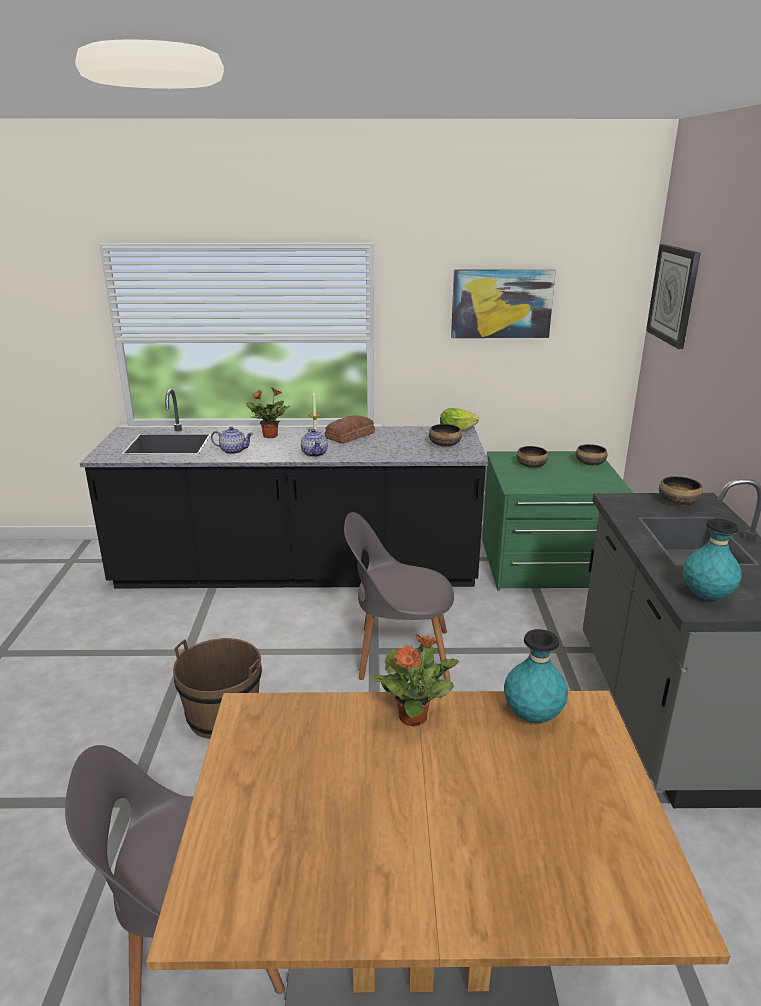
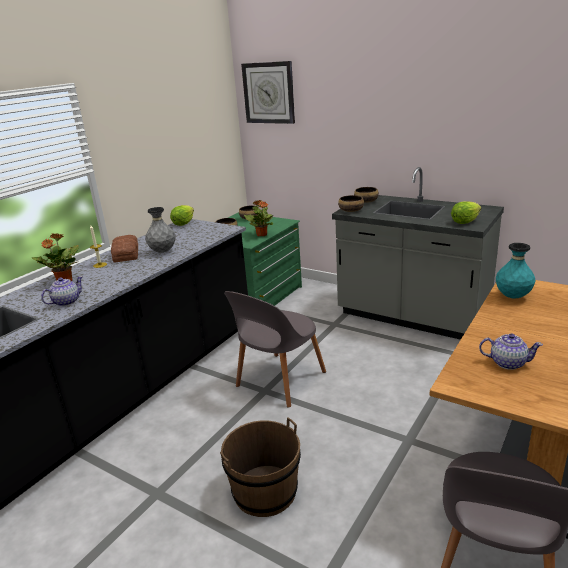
camera: 55 degrees left, 0 degrees up
teapot [301,429,328,457] -> teapot moved to [479,333,543,370]
potted plant [373,634,459,727] -> potted plant moved to [244,200,274,237]
bowl [429,424,462,447] -> bowl moved to [338,195,364,212]
picture [451,269,556,338] -> none
turquoise vase [683,519,742,600] -> lettuce [451,201,481,224]
none -> grey vase [145,207,176,253]

